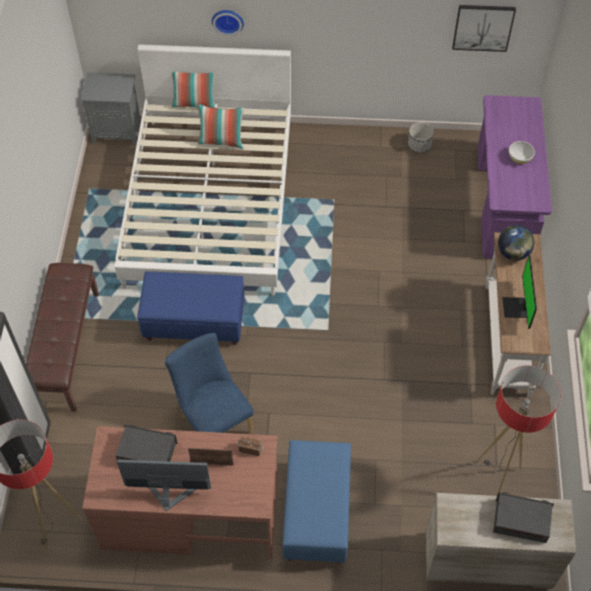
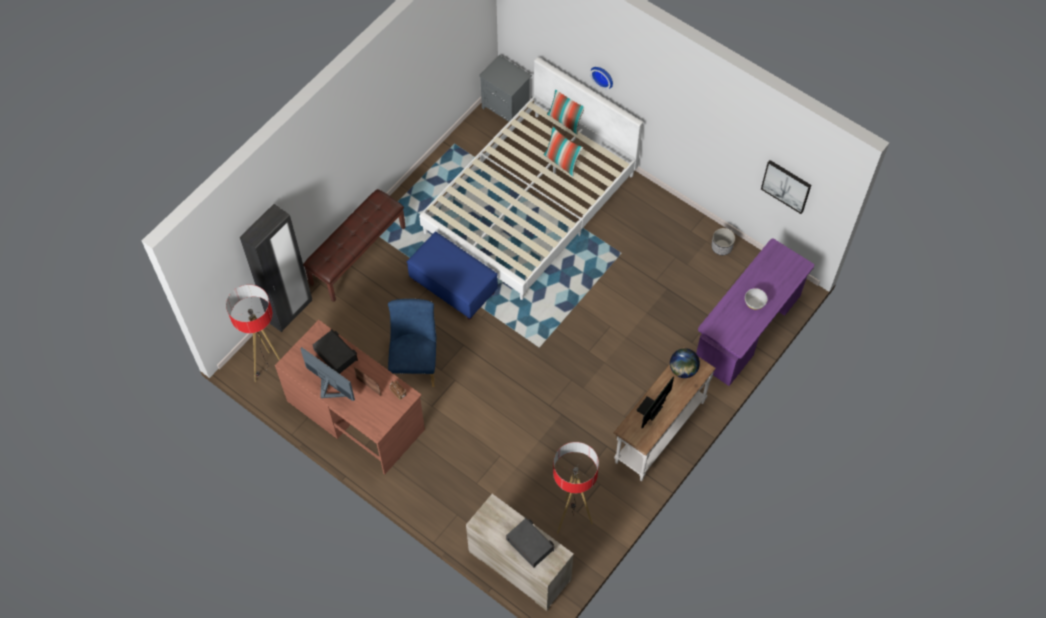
camera: 35 degrees right, 5 degrees up
blue ottoman [282,440,351,563] -> none

